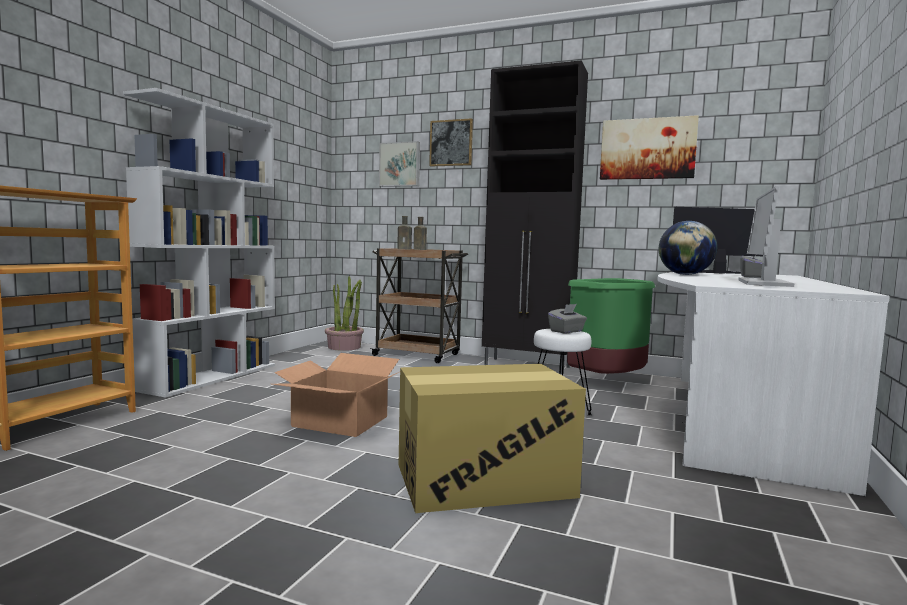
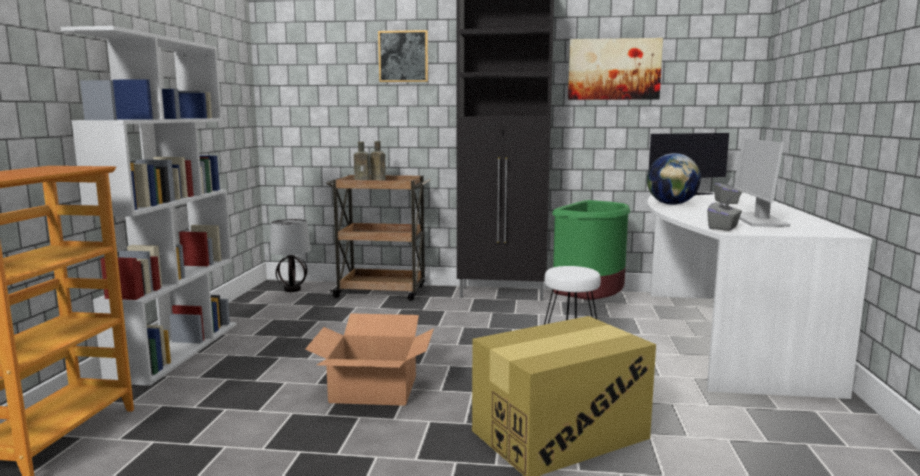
camera: 15 degrees left, 5 degrees up
potted plant [325,276,364,351] -> table lamp [270,219,311,292]
picture [379,141,420,187] -> none
grey tissue box [548,304,587,333] -> grey tissue box moved to [707,196,742,231]

